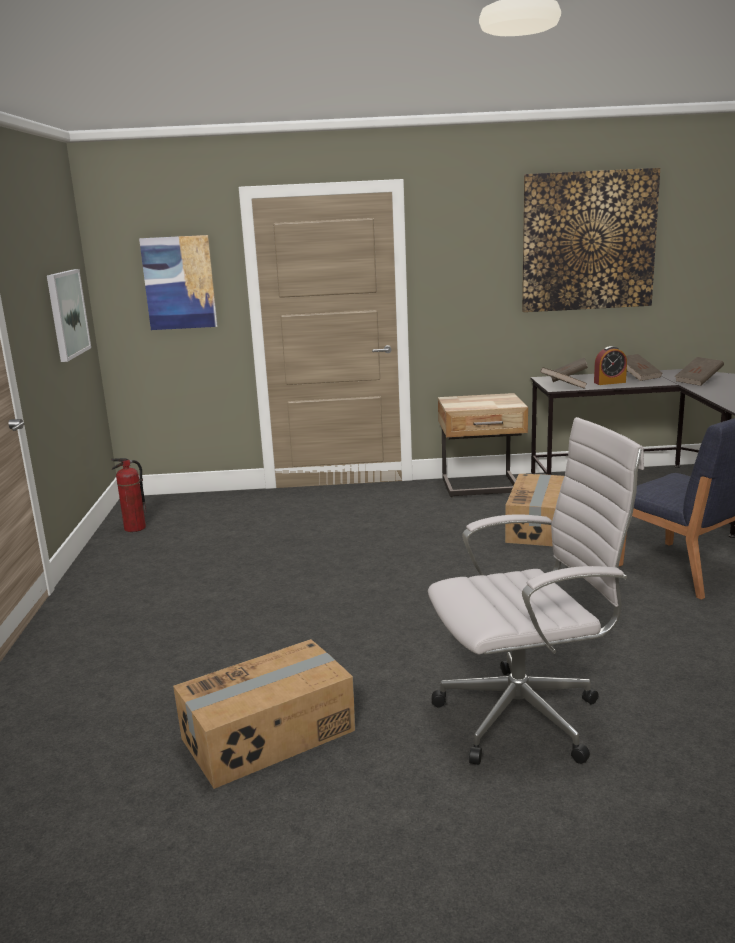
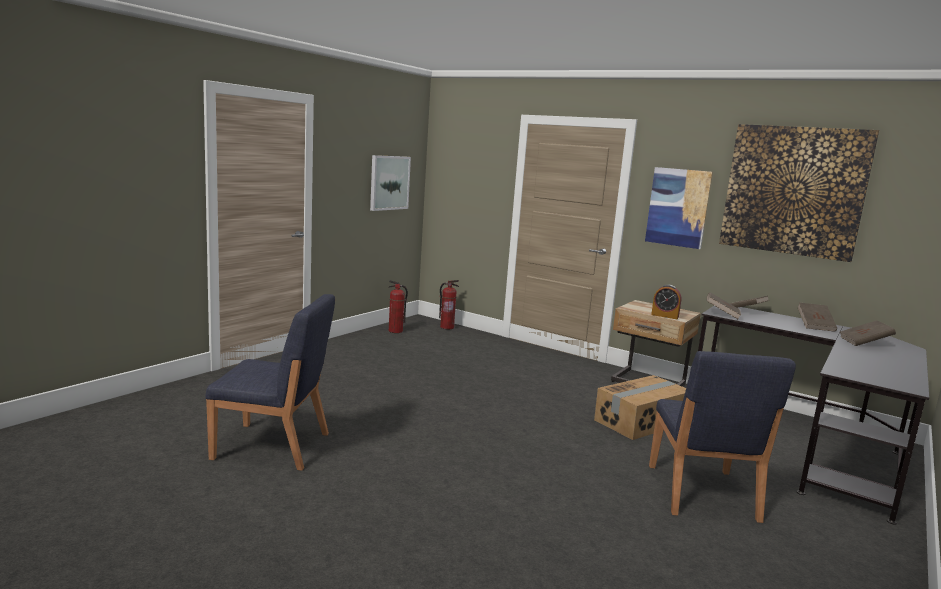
camera: 35 degrees right, 5 degrees down
picture [139,235,217,330] -> picture moved to [645,167,713,249]
cardboard box [173,639,355,789] -> blue chair [205,294,335,471]
white office chair [428,417,644,765] -> none
alarm clock [594,346,627,385] -> alarm clock moved to [651,285,681,319]
none -> fire extinguisher [439,280,459,330]

